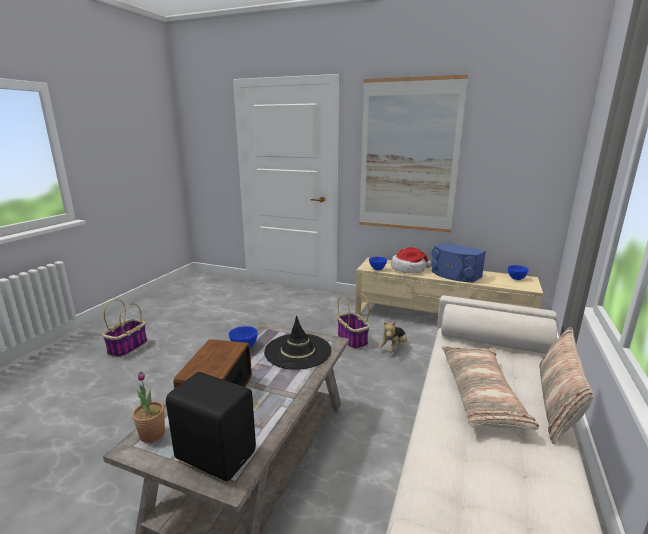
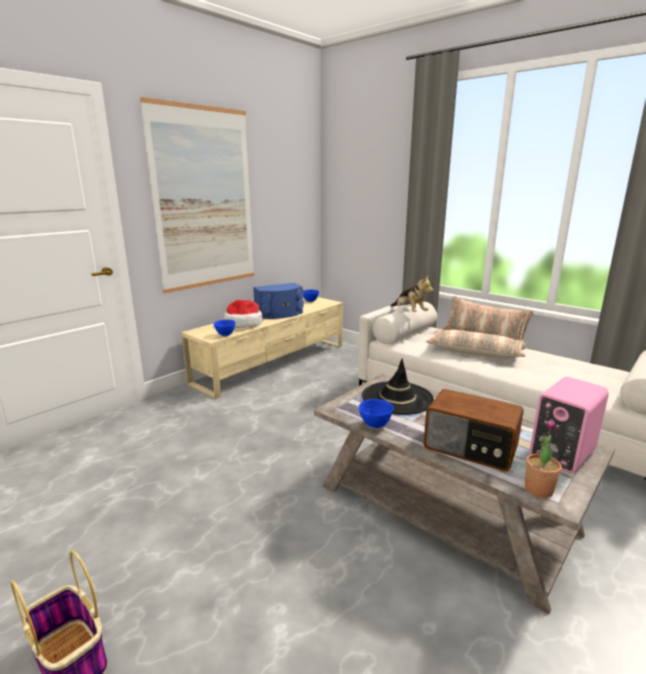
camera: 70 degrees left, 0 degrees up
black speaker [166,372,256,481] -> pink speaker [530,377,609,473]
basket [337,293,370,350] -> none
plush toy [378,322,407,353] -> plush toy moved to [390,276,433,312]

